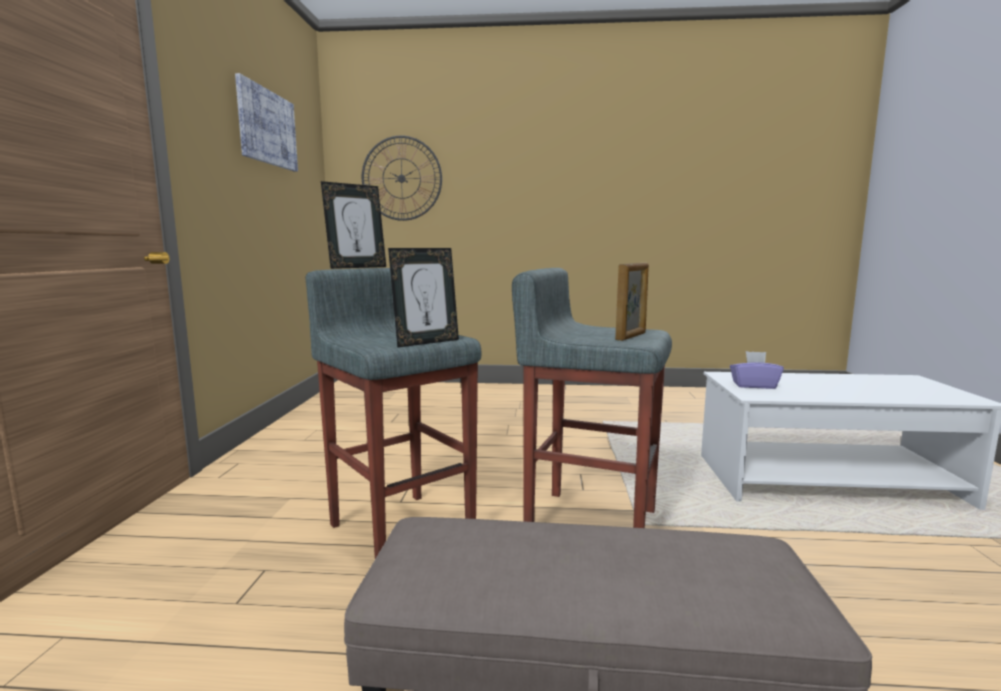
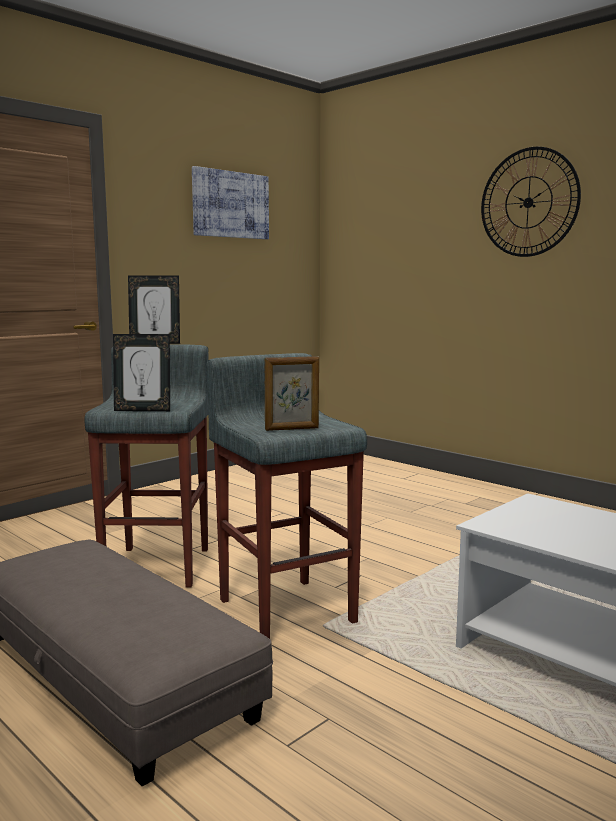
camera: 40 degrees right, 0 degrees up
wall clock [362,135,442,221] -> wall clock moved to [481,147,581,257]
purple tissue box [730,351,784,389] -> none

